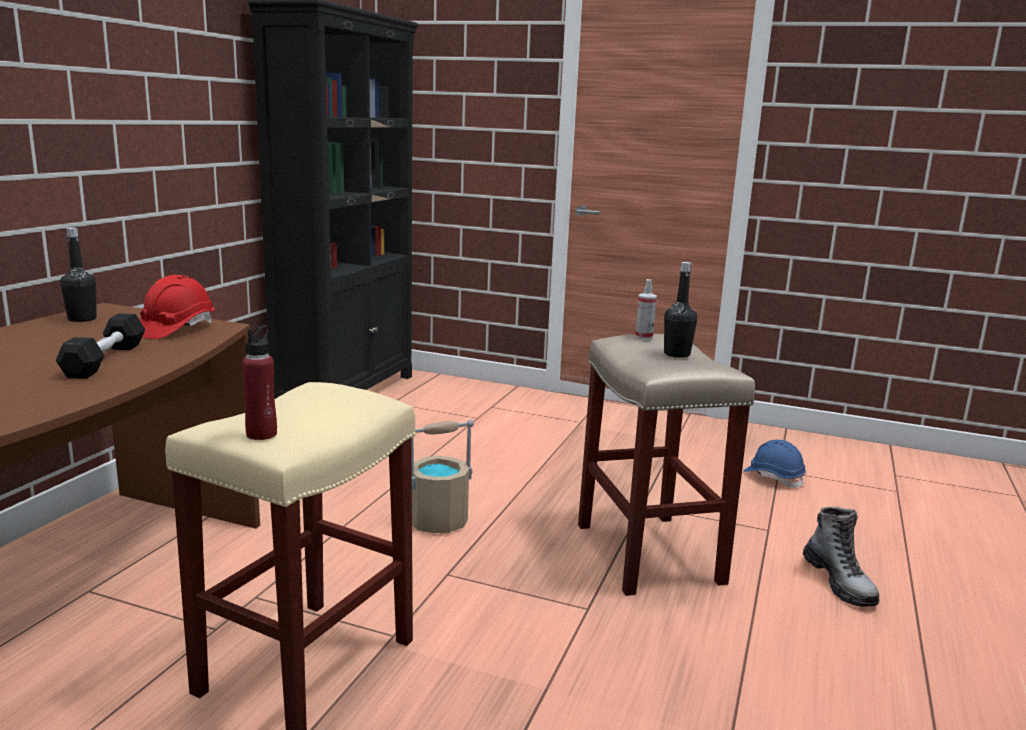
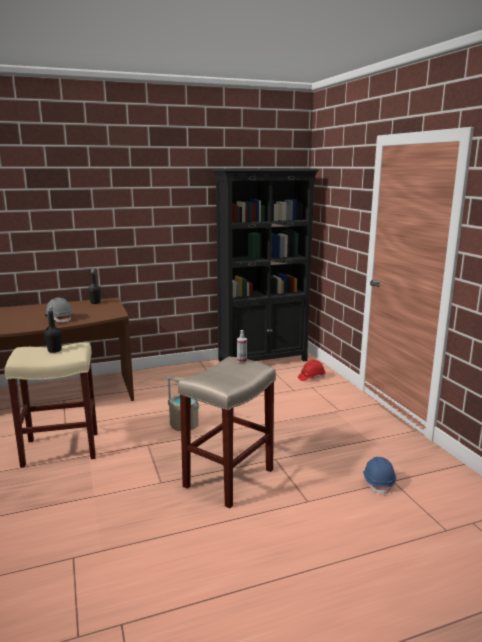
camera: 50 degrees right, 0 degrees up
black dumbbell [55,314,145,379] -> grey hard hat [45,298,73,323]
red hard hat [139,275,214,339] -> red hard hat moved to [298,360,326,381]
red bottle [242,325,277,440] -> none
black bottle [664,262,697,358] -> black bottle moved to [44,306,62,353]
boot [803,506,880,607] -> none

